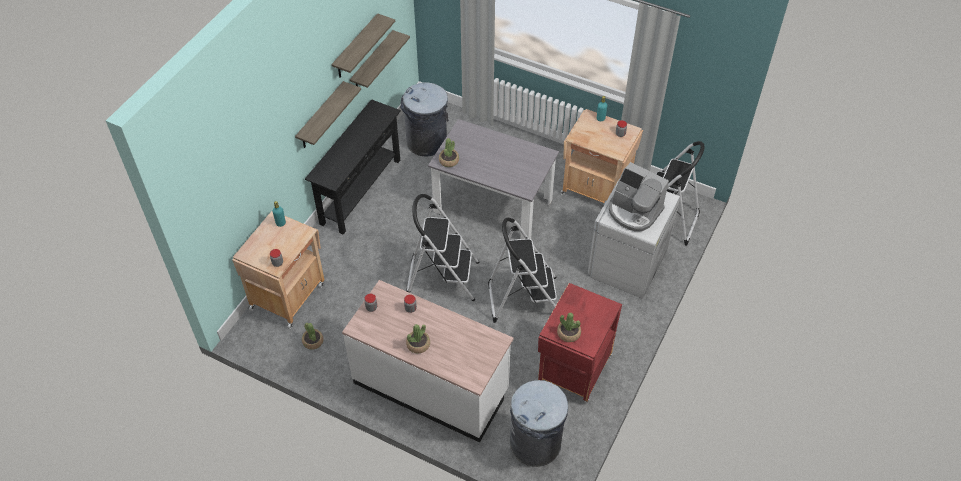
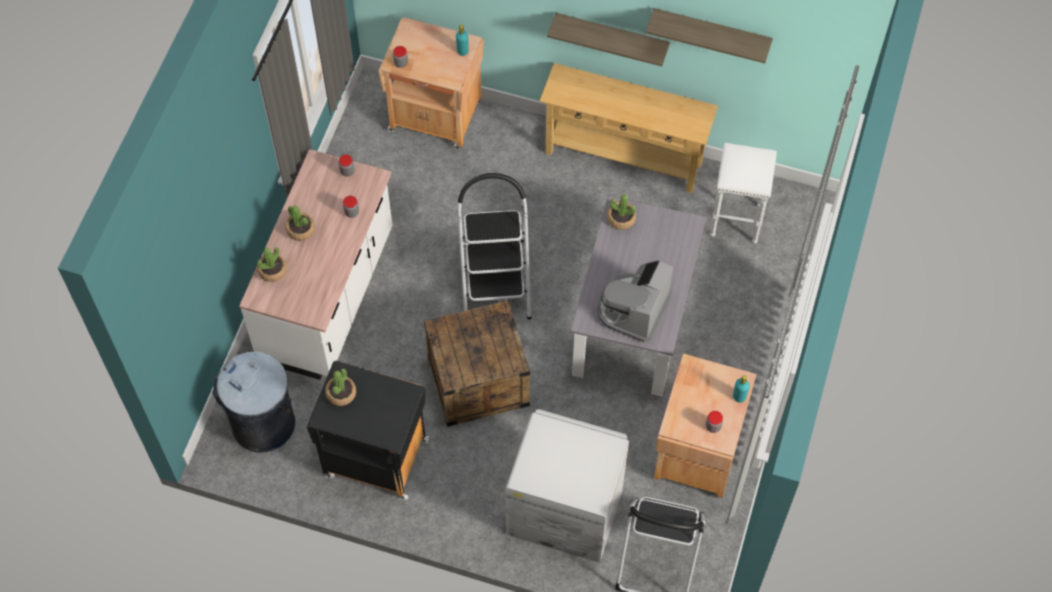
camera: 80 degrees right, 10 degrees up
potted plant [302,323,323,350] -> potted plant moved to [257,247,287,282]
black console table [305,99,401,235] -> beige console table [540,63,718,193]
shelf [350,30,410,88] -> none
grey trash can [400,82,449,156] -> white stool [710,143,777,244]
step ladder [488,218,557,323] -> crate [424,300,530,427]
red cart [538,283,622,404] -> black cart [307,361,429,500]
coffee machine [609,162,669,231] -> coffee machine moved to [597,260,673,342]

